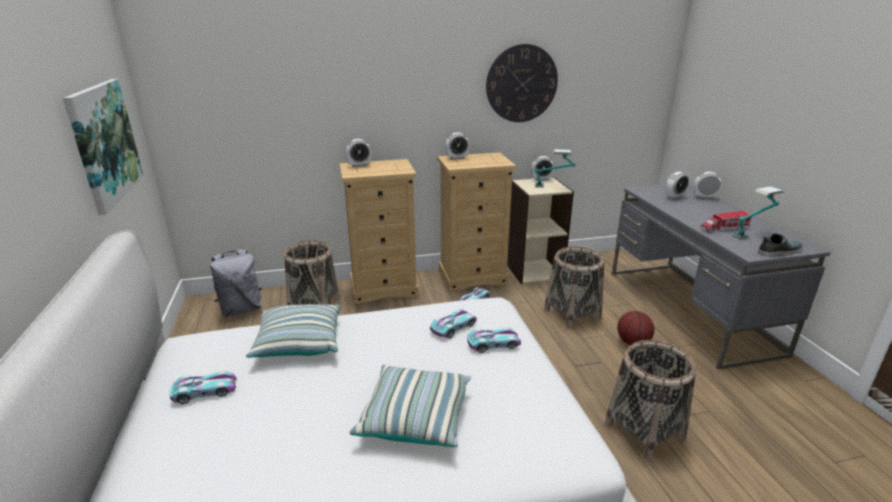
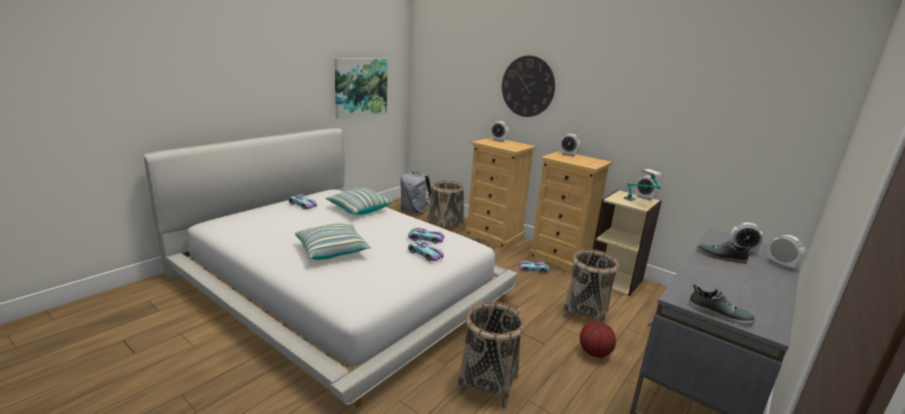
camera: 50 degrees right, 5 degrees down
wall clock [486,44,558,122] -> wall clock moved to [502,56,555,117]
toy truck [701,211,752,232] -> none
table lamp [732,186,784,240] -> none
none -> shoe [697,241,753,264]

